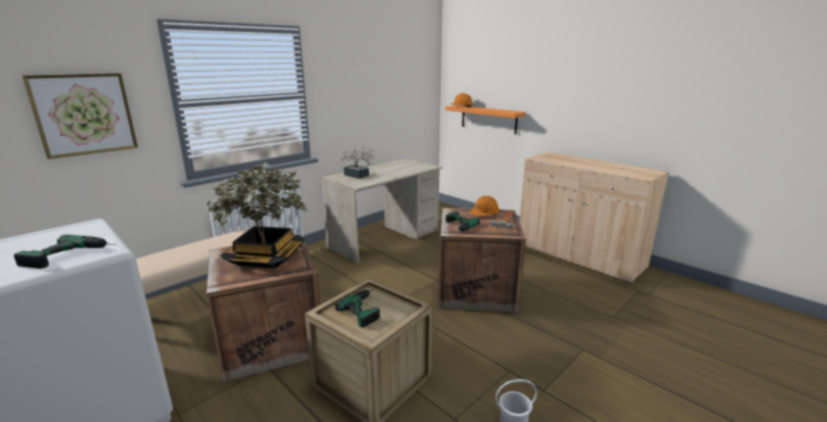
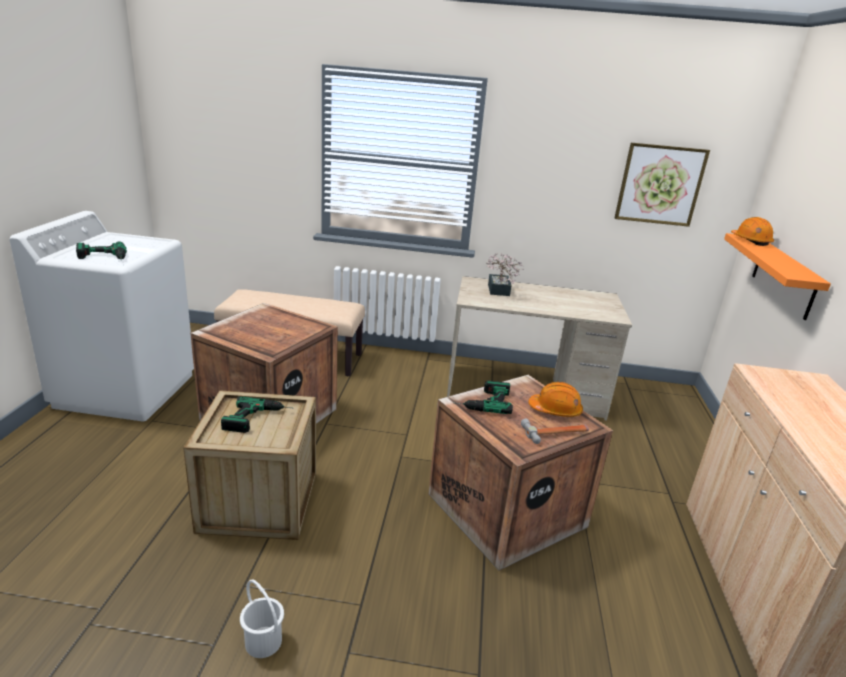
camera: 50 degrees right, 5 degrees up
picture [22,73,138,159] -> picture moved to [614,143,710,227]
potted plant [207,162,307,268] -> none

